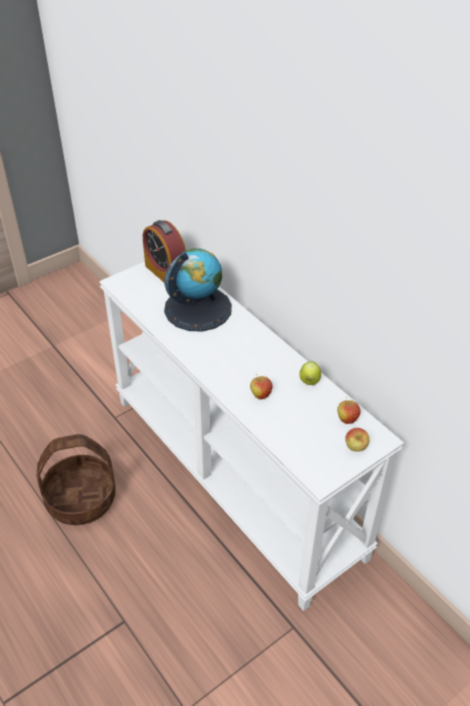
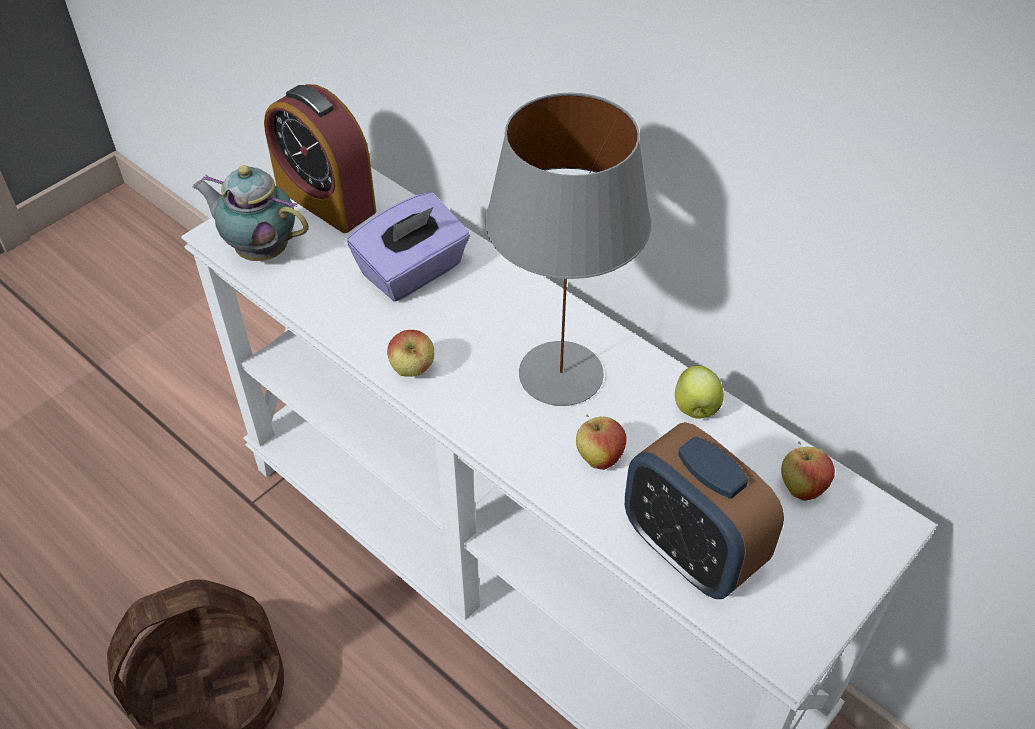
camera: 10 degrees left, 5 degrees up
globe [164,248,232,332] -> purple tissue box [347,192,470,302]
apple [345,428,369,452] -> apple moved to [387,330,434,377]
none -> teapot [193,165,309,261]
none -> grey table lamp [485,93,651,406]
none -> alarm clock [625,422,784,599]

